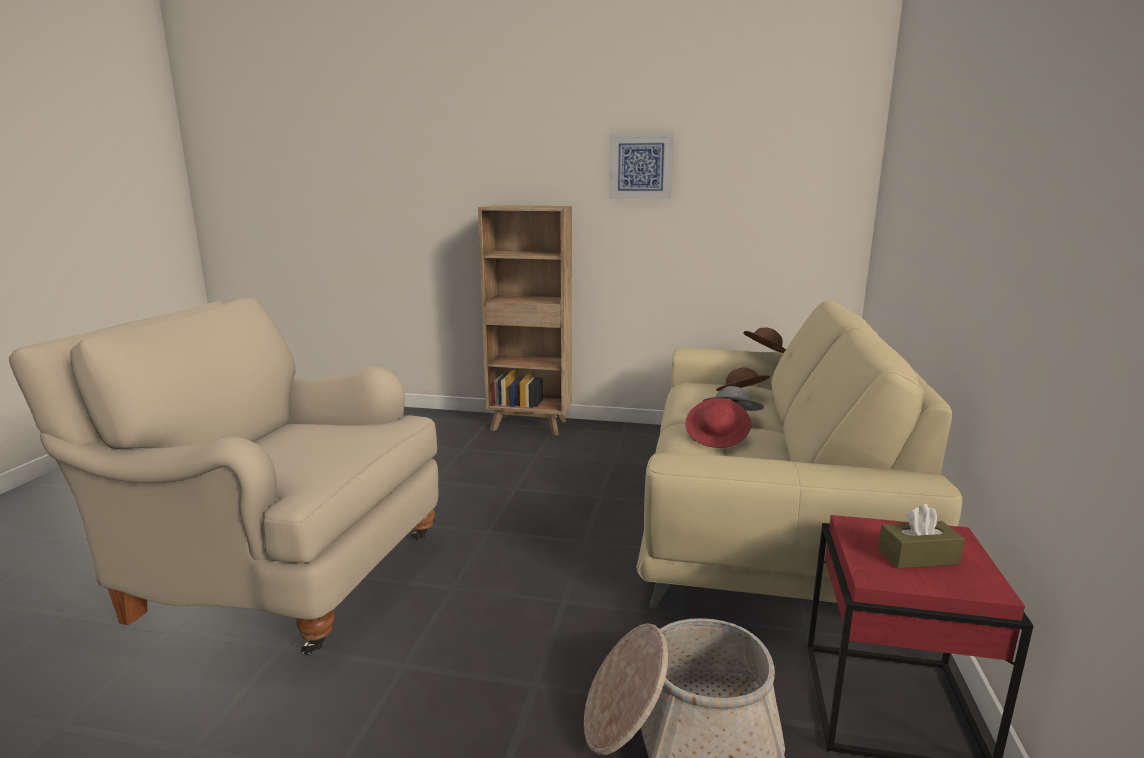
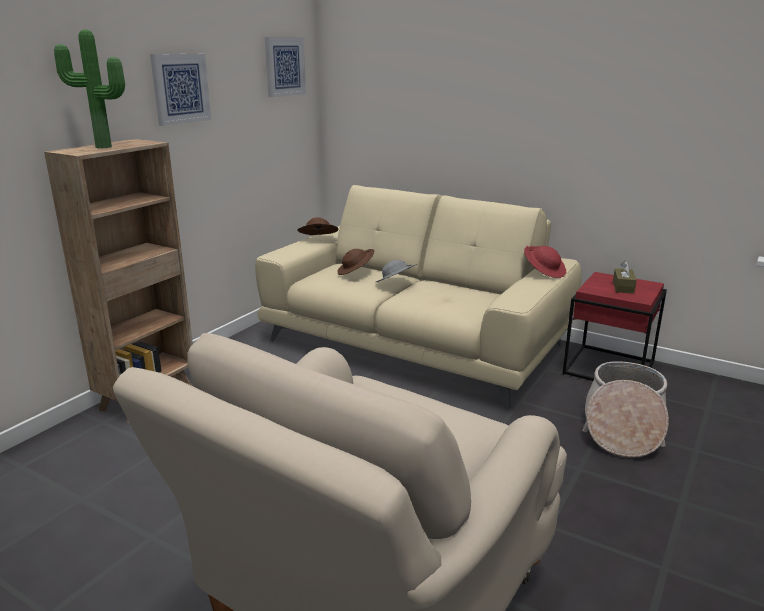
camera: 70 degrees left, 5 degrees up
red hat [685,398,752,448] -> red hat moved to [524,246,566,278]
none -> potted plant [54,29,125,148]
none -> picture [265,37,306,97]

